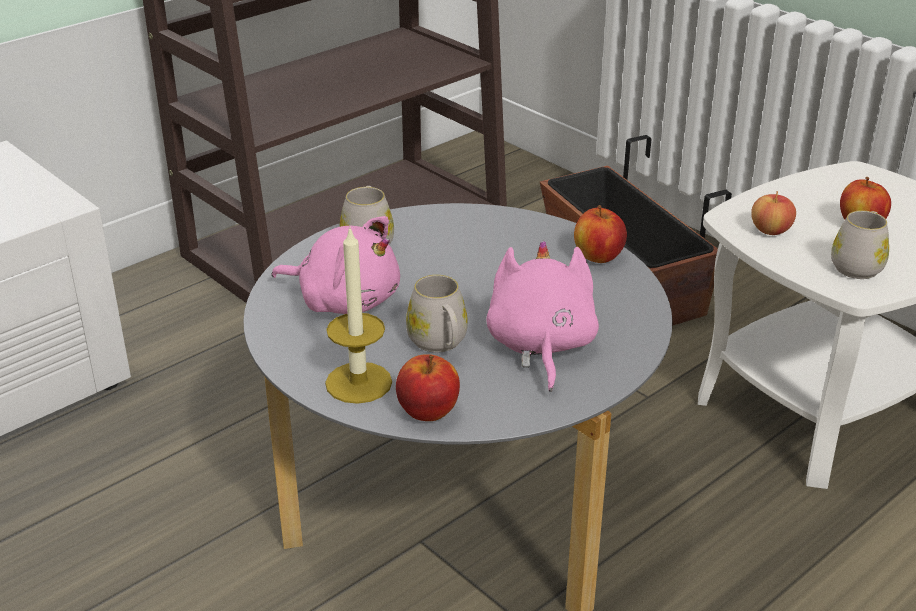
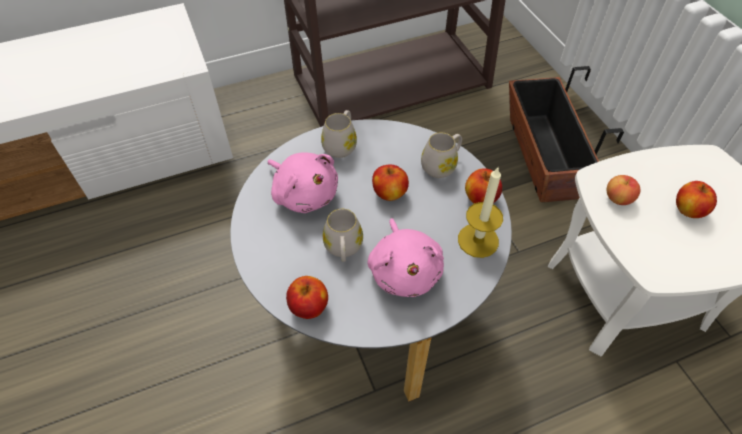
camera: 20 degrees right, 20 degrees up
candle [325,226,392,404] -> candle moved to [458,166,503,258]
pink plush toy [486,240,599,392] -> pink plush toy turned 150 degrees clockwise [368,218,444,297]
white mug [831,210,889,279] -> white mug moved to [421,133,462,178]
none -> apple [372,165,409,201]

